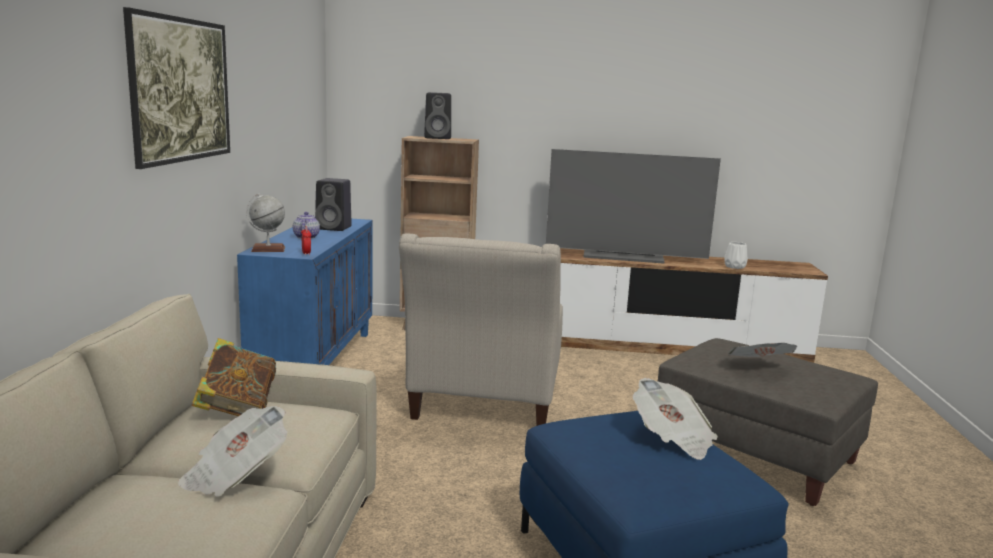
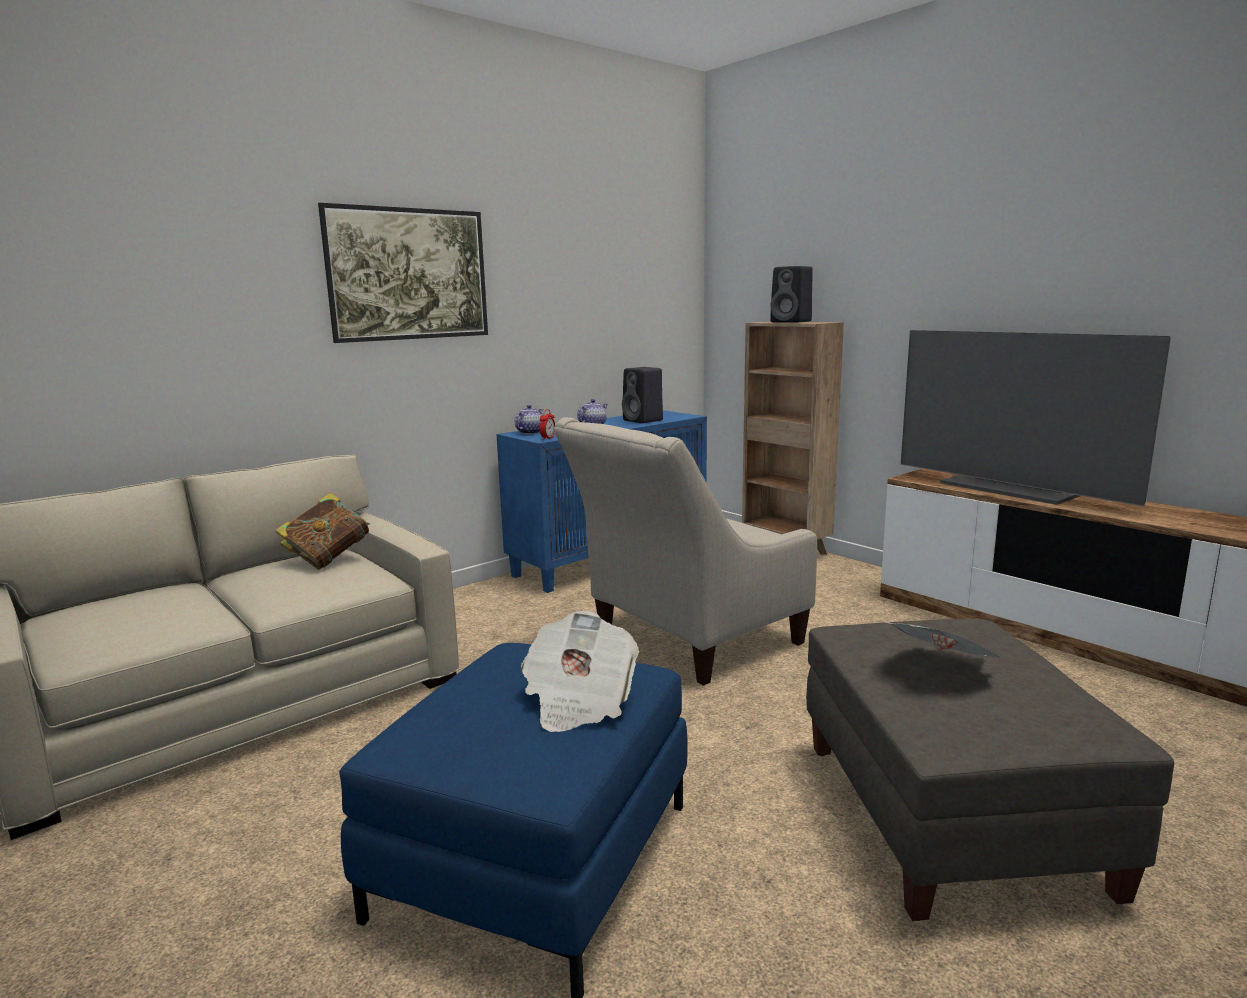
camera: 45 degrees right, 0 degrees up
newspaper [178,406,287,497] -> none
globe [246,194,285,252] -> teapot [515,405,543,434]
white vase [724,242,748,269] -> none

